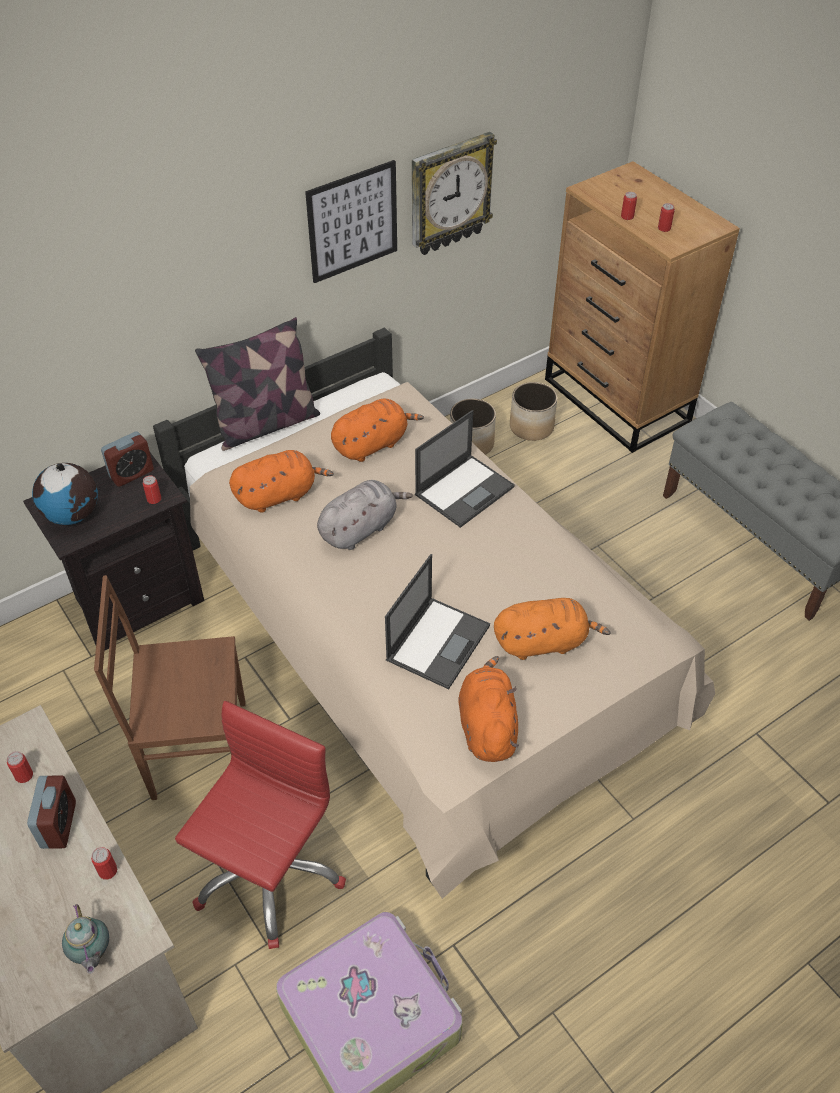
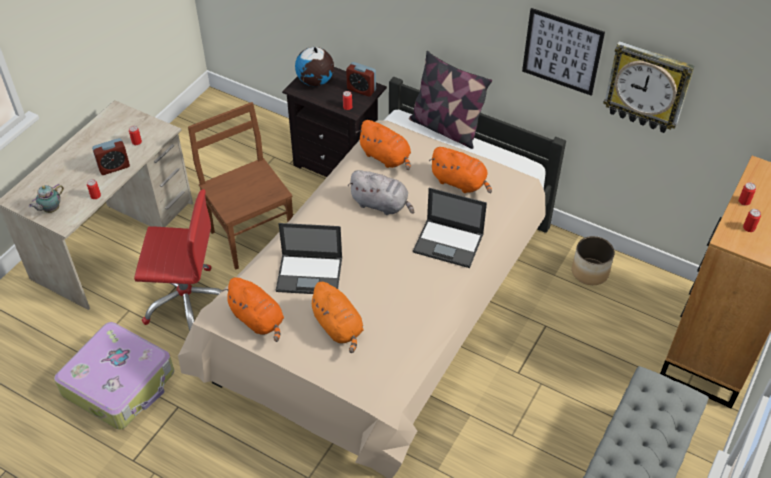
camera: 65 degrees right, 0 degrees up
orange plush toy [458,656,519,762] -> orange plush toy turned 75 degrees clockwise [222,277,284,342]
planter [510,382,557,441] -> none

